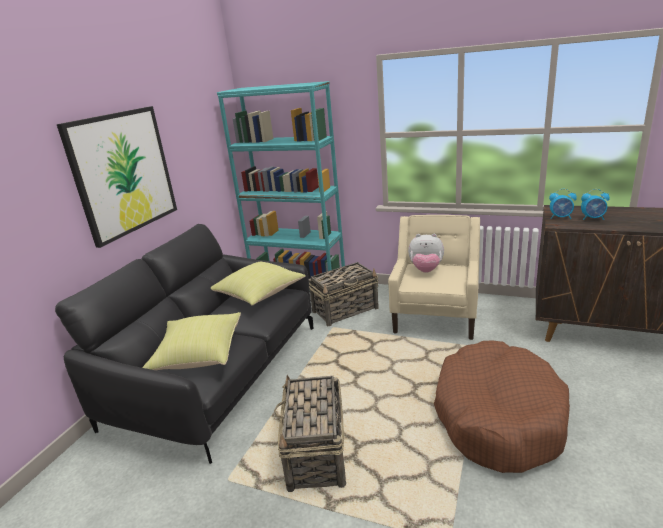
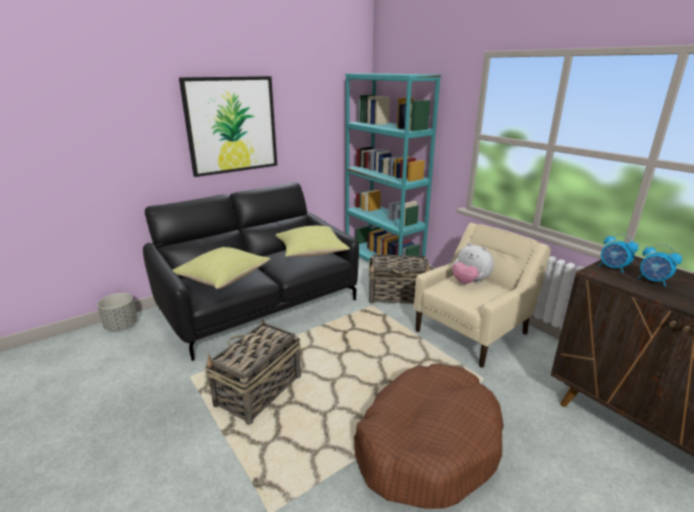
camera: 30 degrees right, 0 degrees up
none -> grey planter [97,293,138,331]

